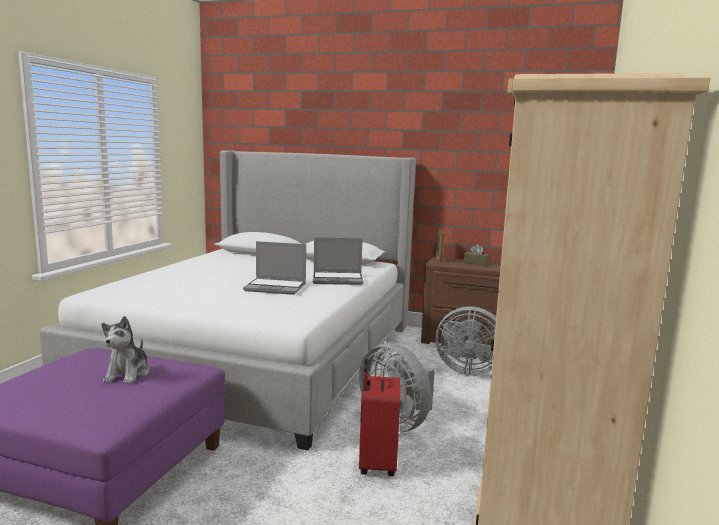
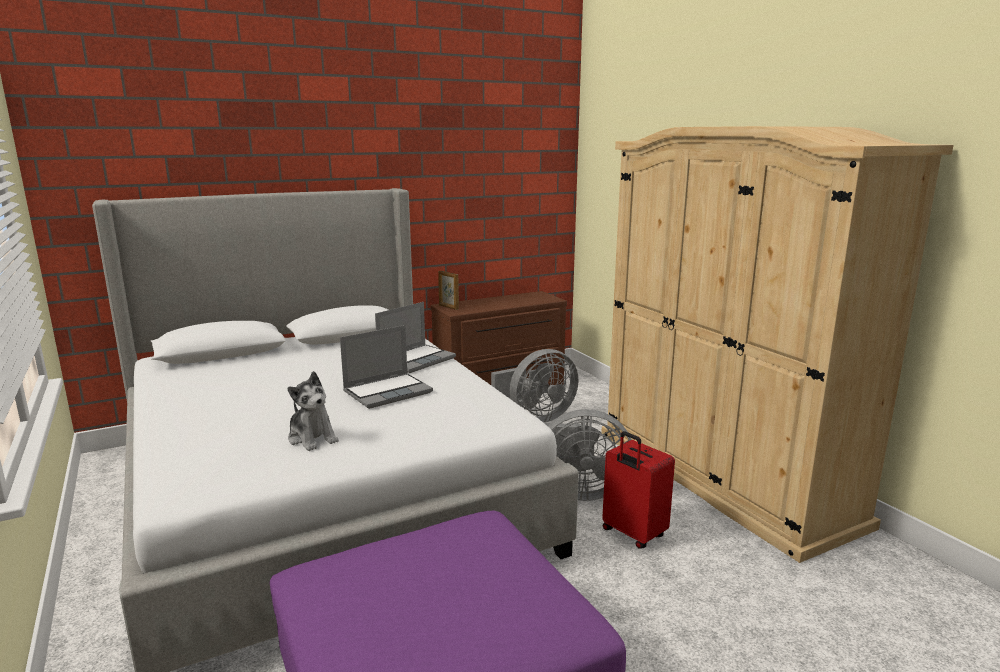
camera: 45 degrees left, 5 degrees up
plush toy [102,316,150,384] -> plush toy moved to [288,371,339,451]
brown tissue box [464,244,489,265] -> none

